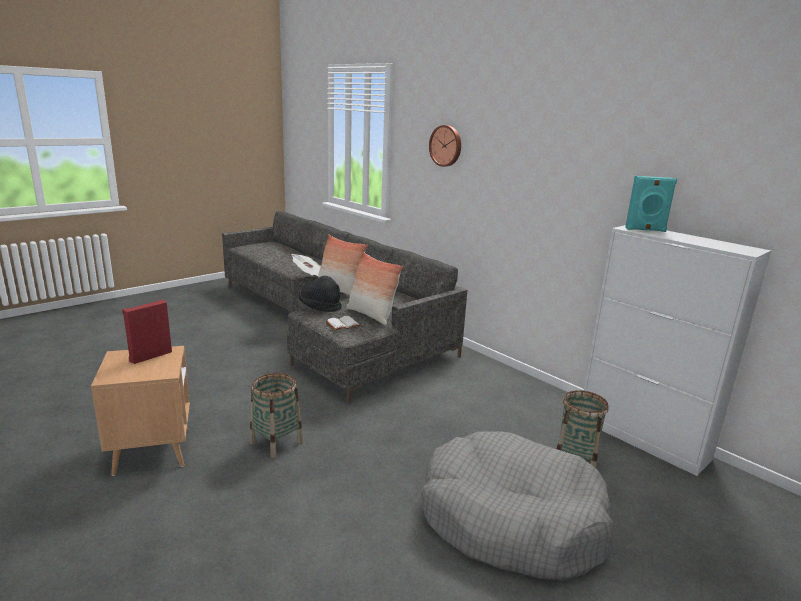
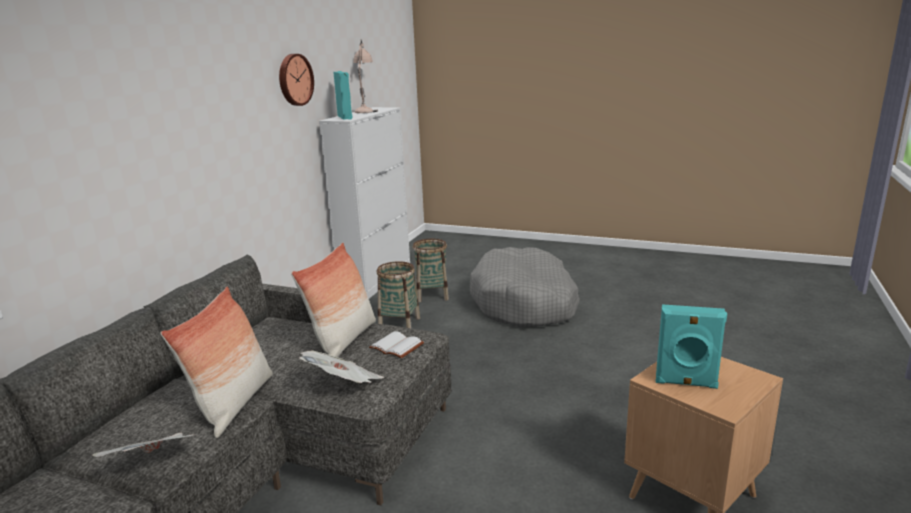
camera: 115 degrees left, 0 degrees up
red speaker [122,300,172,364] -> turquoise speaker [656,304,727,389]
basket [250,373,303,458] -> basket moved to [377,261,420,328]
black hat [299,276,342,312] -> newspaper [299,351,384,383]
wall clock [429,125,461,167] -> wall clock moved to [279,54,314,106]
none -> beige table lamp [353,40,378,113]

